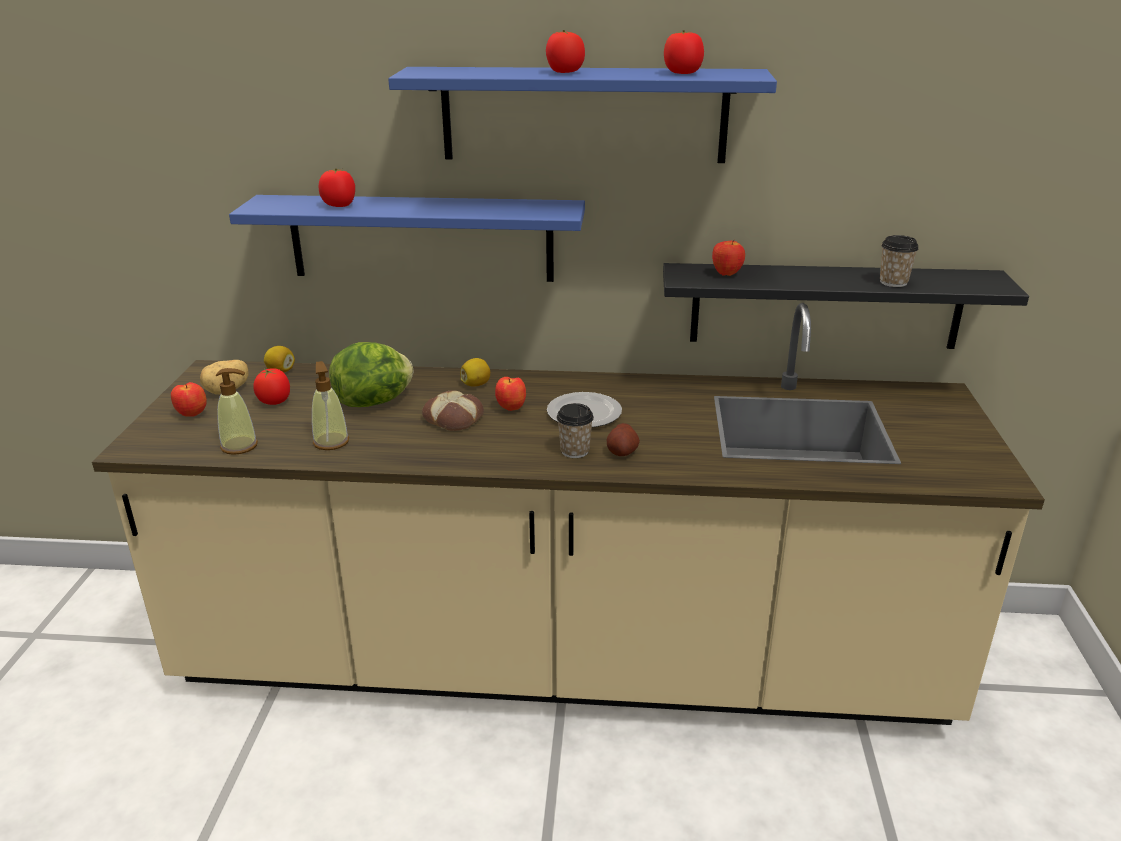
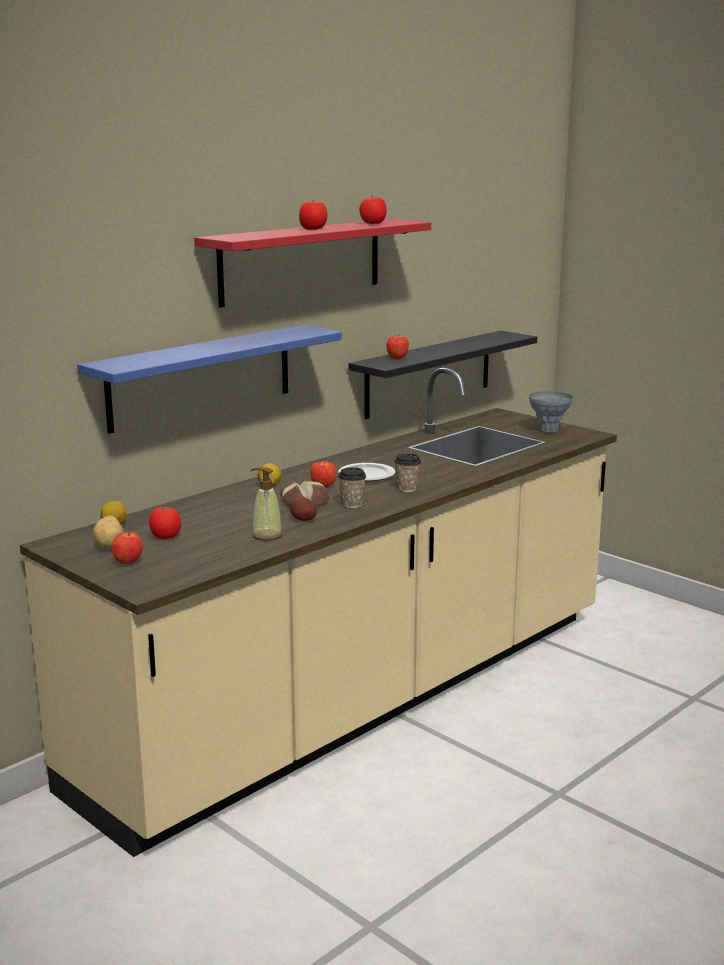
camera: 50 degrees left, 10 degrees down
soap dispenser [216,368,258,455] -> none
tomato [319,168,355,207] -> none
lettuce [329,342,413,407] -> none
blue shelf [388,67,777,163] -> red shelf [194,219,431,308]
potato [607,423,640,456] -> potato moved to [289,497,317,521]
cup [880,235,919,287] -> cup moved to [338,467,366,508]
none -> grey vase [529,391,573,433]

